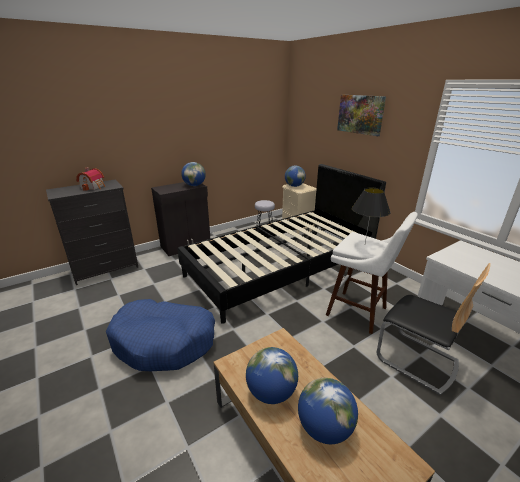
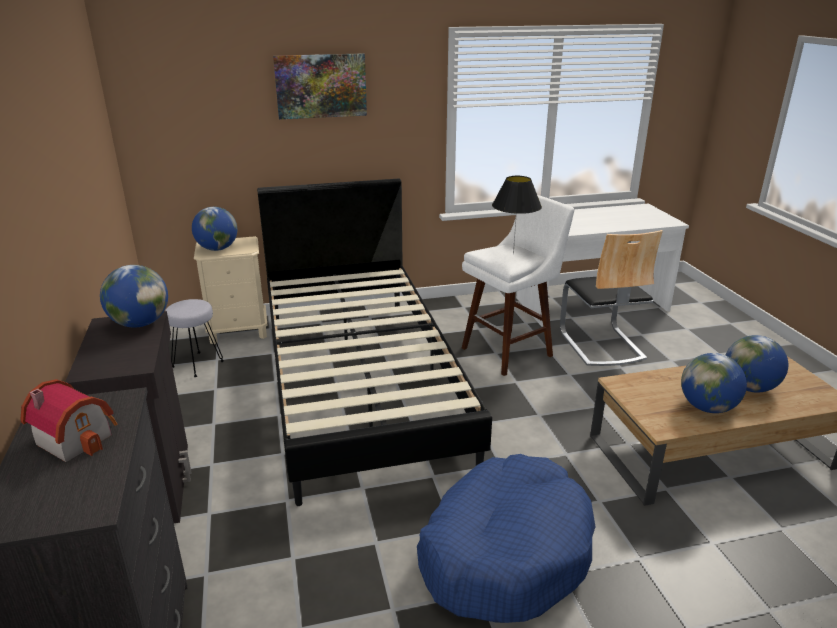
camera: 70 degrees left, 0 degrees up
chair [377,263,491,395] -> chair turned 105 degrees clockwise [560,230,663,366]

